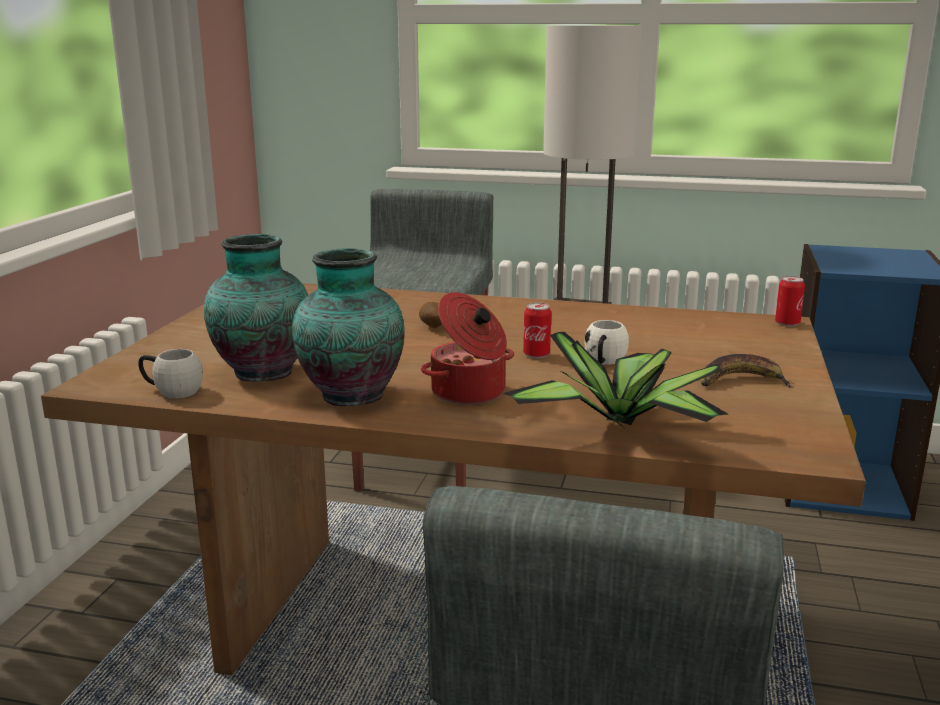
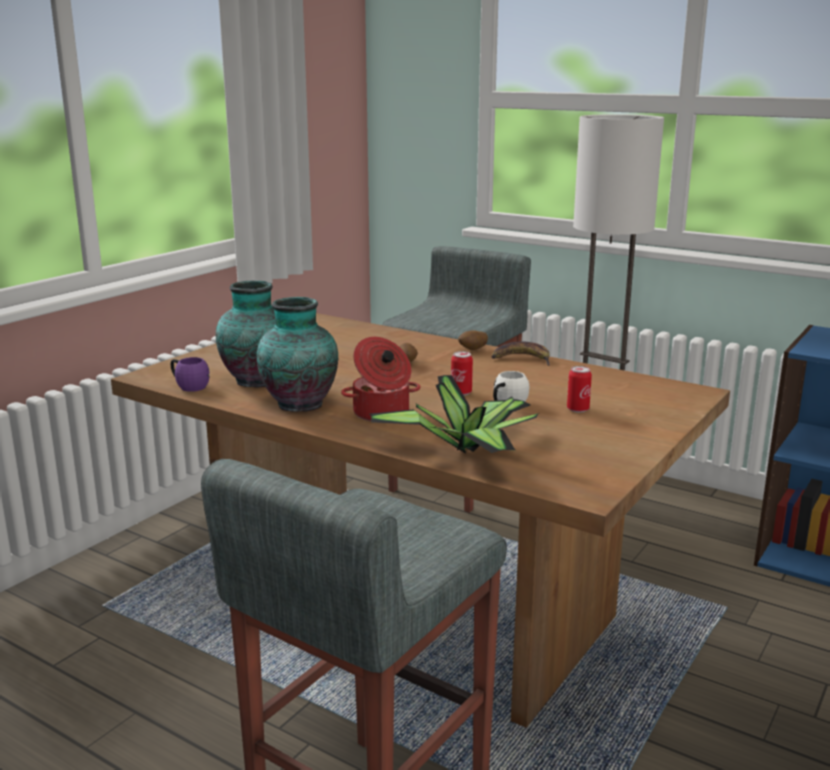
camera: 20 degrees right, 0 degrees up
white mug [138,349,203,398] -> purple mug [171,357,210,392]
banana [700,354,794,388] -> banana moved to [491,341,550,366]
can [775,276,805,327] -> can moved to [567,366,592,413]
none -> potato [458,330,488,350]

